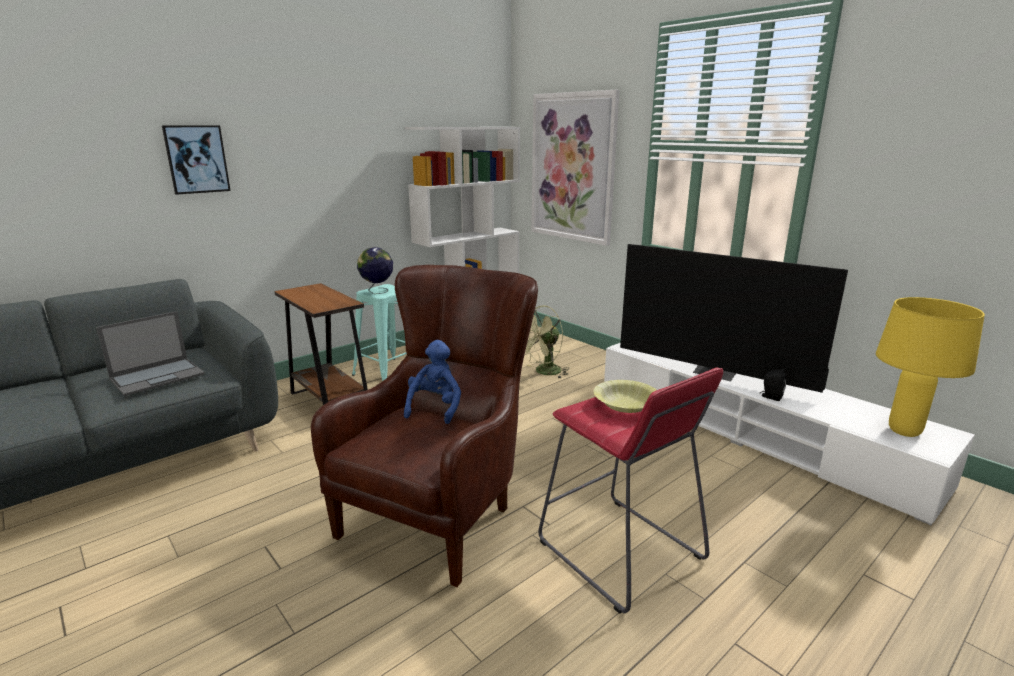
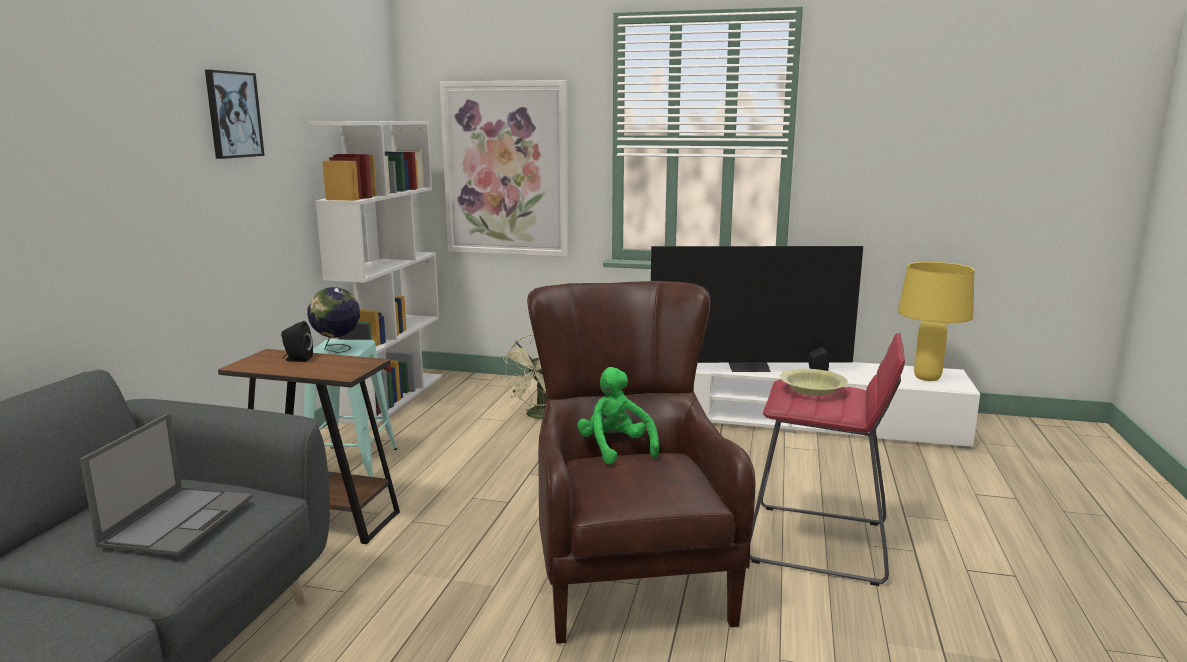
camera: 35 degrees left, 5 degrees down
picture [162,125,231,195] -> picture moved to [205,70,265,159]
blue plush toy [404,340,461,424] -> green plush toy [577,367,659,465]
none -> black speaker [281,321,313,362]

